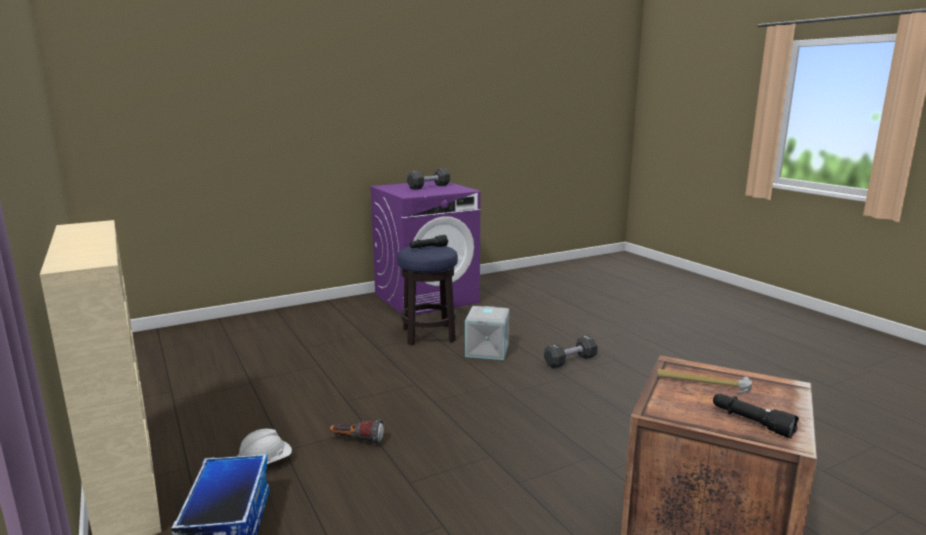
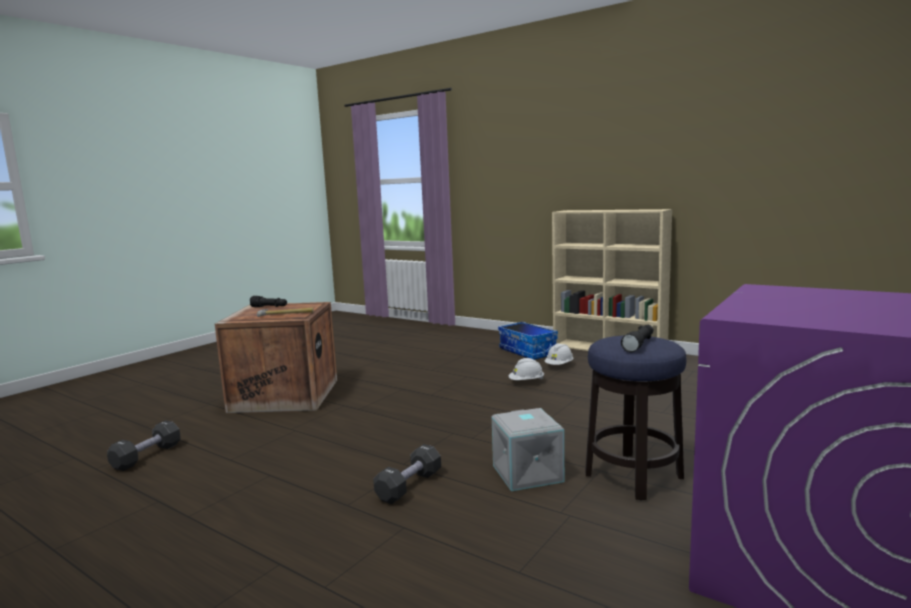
camera: 155 degrees right, 5 degrees down
flashlight [330,419,384,445] -> white hard hat [509,358,544,380]
black dumbbell [407,168,450,190] -> black dumbbell moved to [107,420,181,471]

